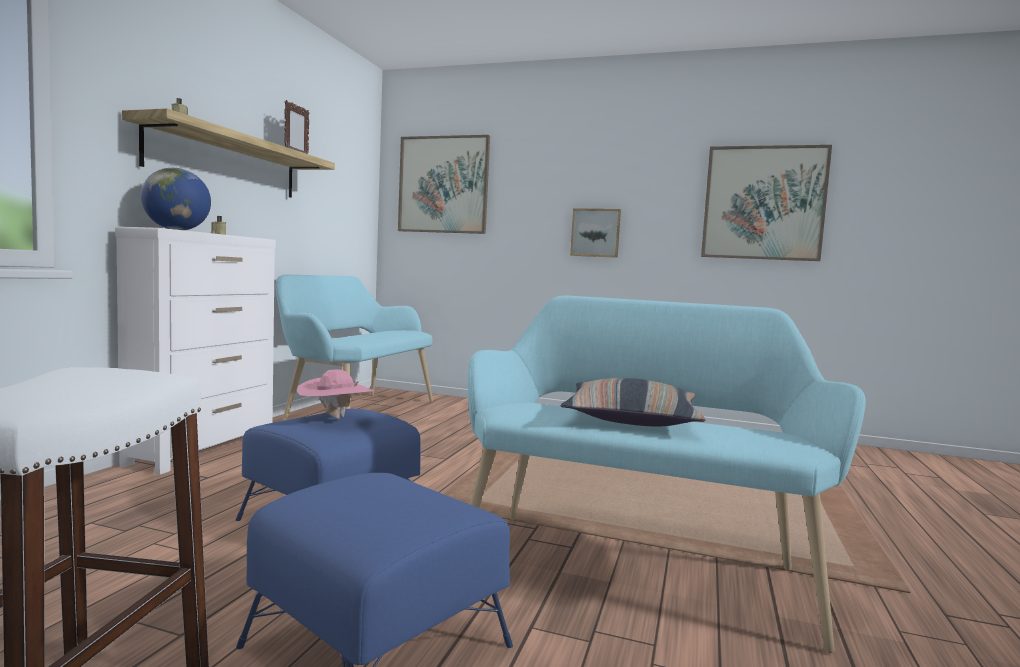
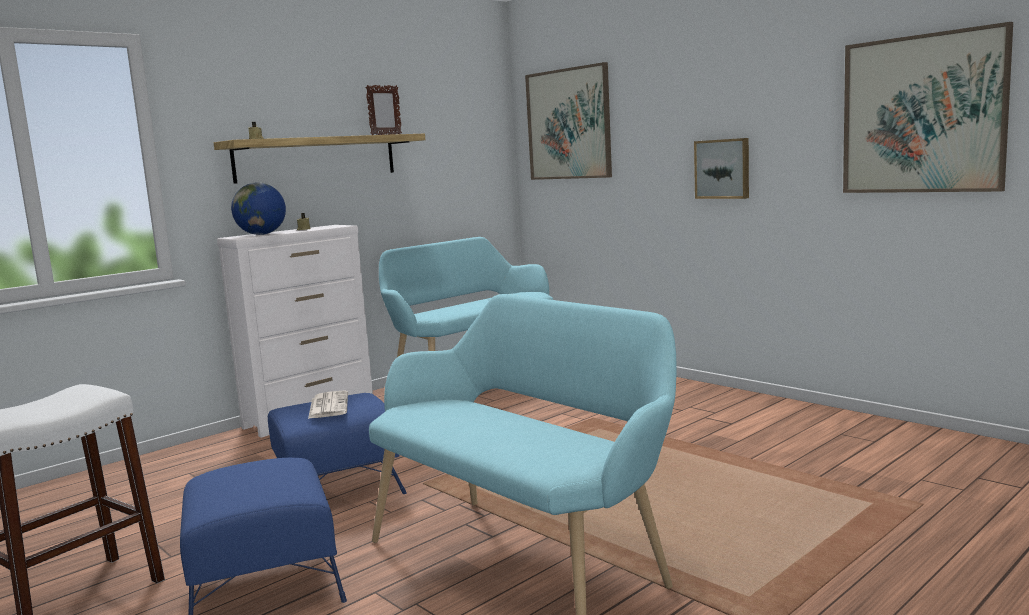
camera: 30 degrees right, 5 degrees up
pink hat [297,370,374,419] -> newspaper [308,390,348,419]
pillow [561,378,705,427] -> none

